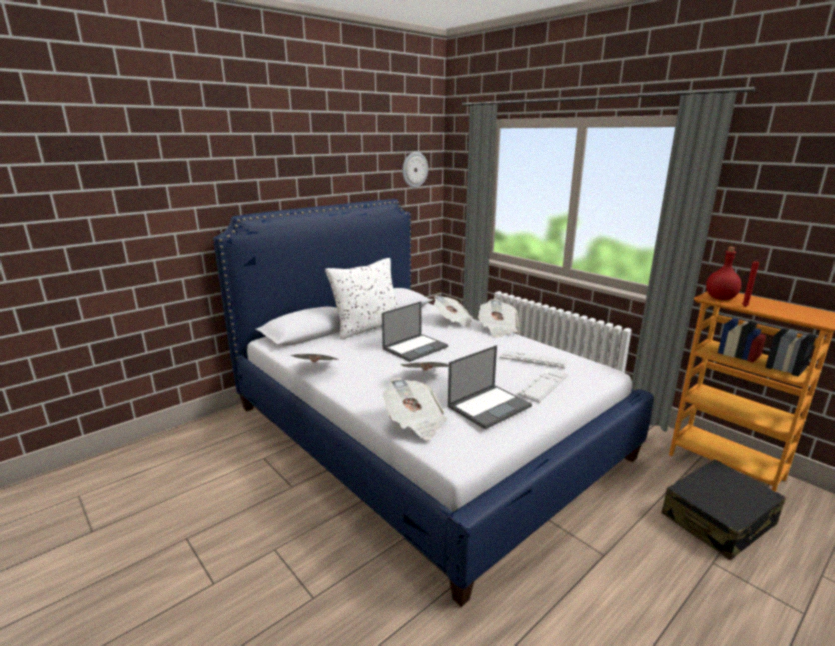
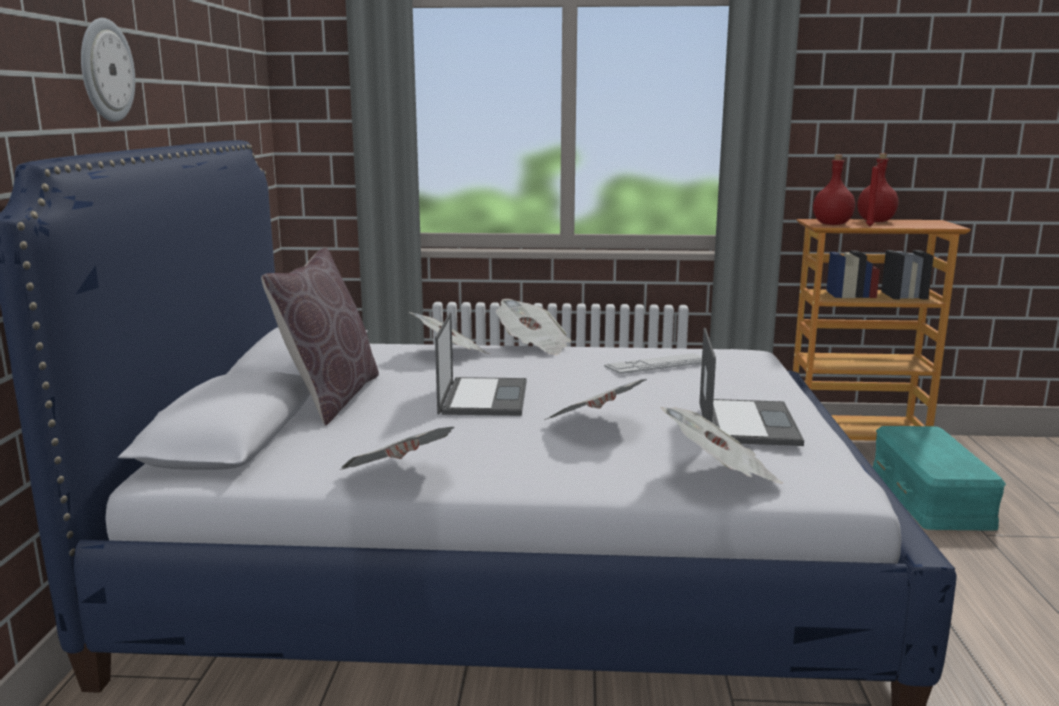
camera: 45 degrees left, 5 degrees down
white pillow [325,258,399,340] -> brown pillow [261,248,379,426]
wall clock [402,152,428,188] -> wall clock moved to [81,18,135,122]
keyboard [517,368,568,403] -> none
black suitcase [661,459,786,560] -> turquoise storage box [873,426,1006,531]
none -> red bottle [857,153,898,222]

